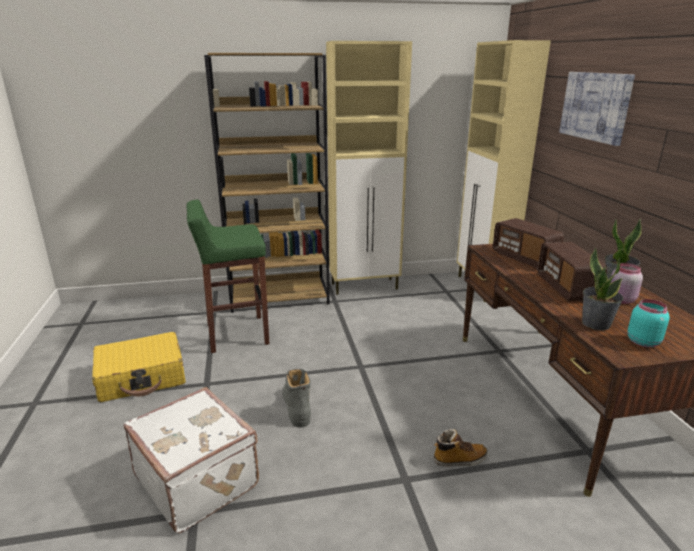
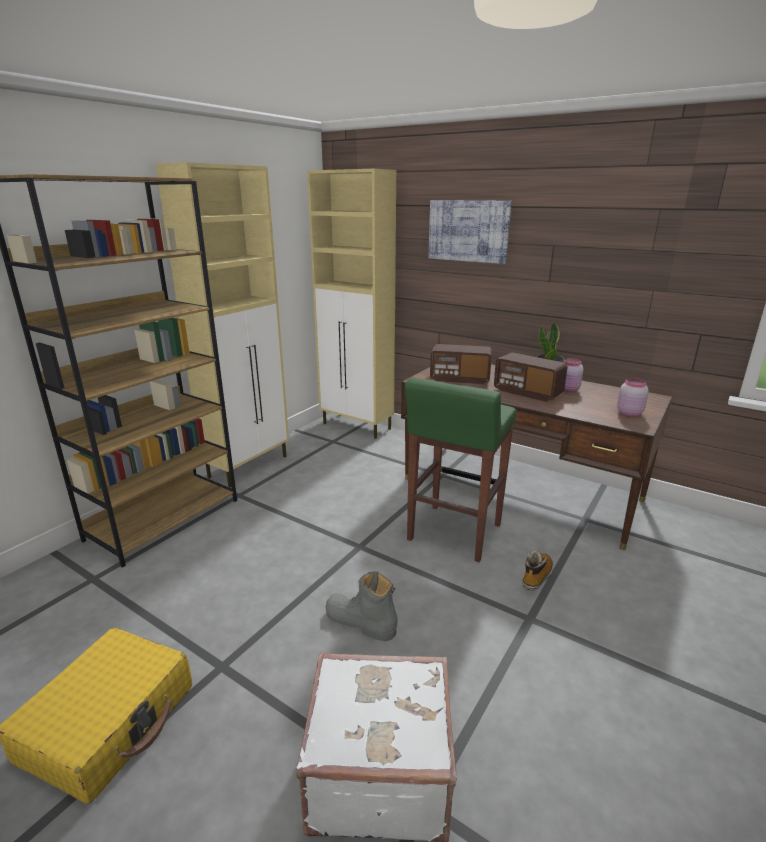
camera: 45 degrees left, 0 degrees up
green stool [186,200,269,353] -> green stool moved to [405,378,516,562]
potted plant [582,248,623,330] -> none
turquoise jar [627,299,670,347] -> pink jar [617,378,649,416]

